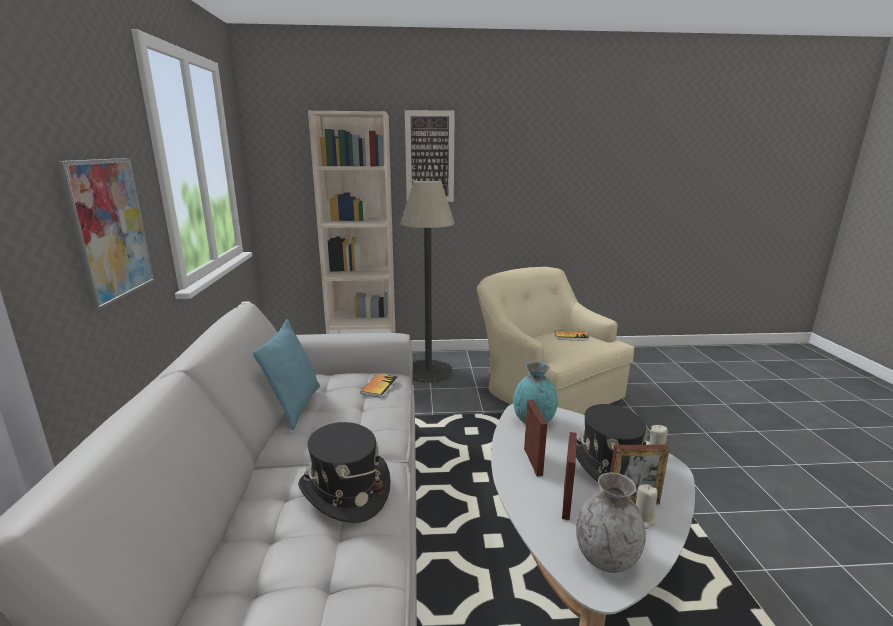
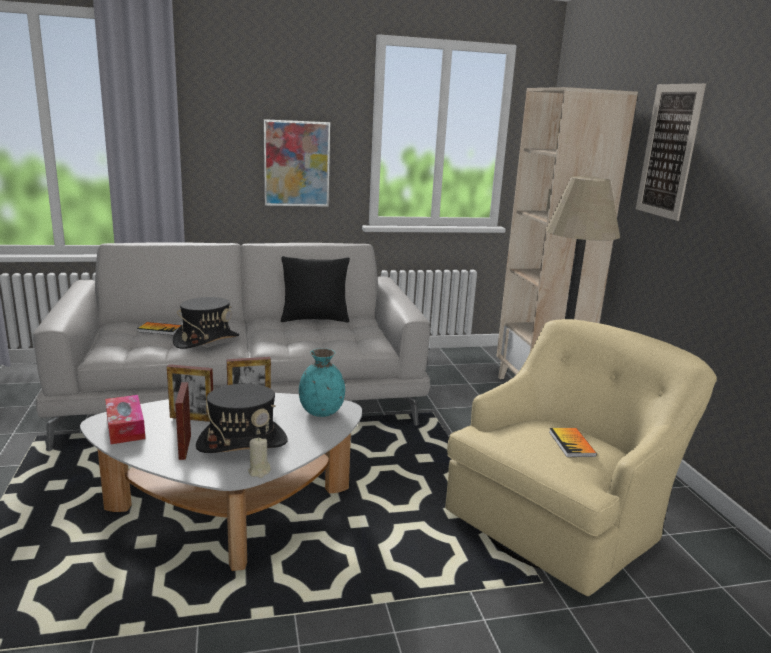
camera: 80 degrees right, 0 degrees up
turquoise pillow [253,319,320,430] -> black pillow [281,256,350,323]
book [360,374,398,398] -> book moved to [137,322,181,335]
grey vase [576,473,646,573] -> tissue box [105,395,145,444]
beige candle [636,484,658,529] -> none

